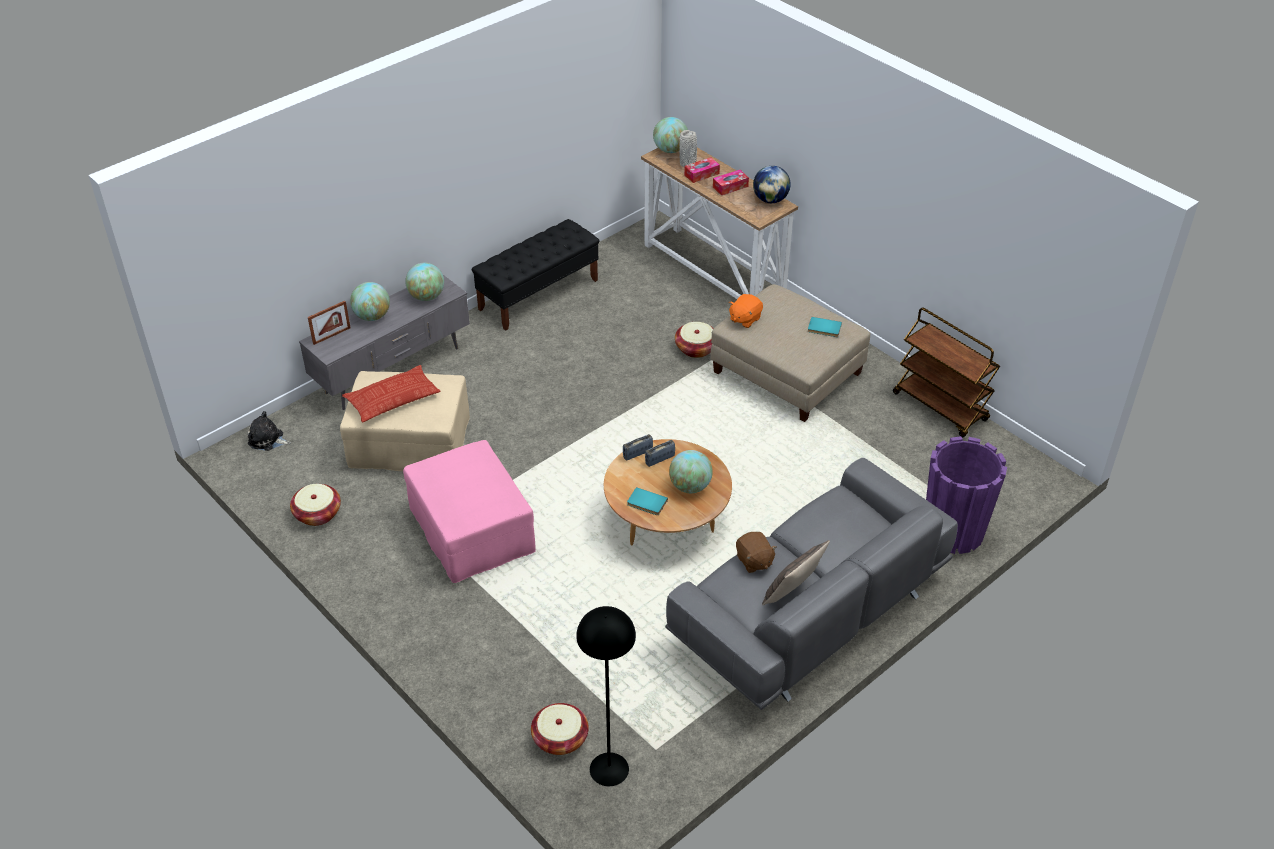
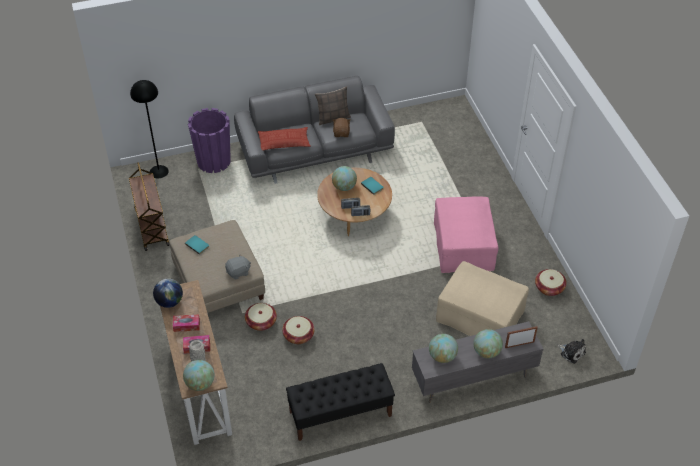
camera: 155 degrees left, 5 degrees up
pillow [342,365,441,422] -> pillow moved to [258,127,311,150]
basket [531,703,589,755] -> basket moved to [282,316,315,344]
black floor lamp [576,606,636,786] -> black floor lamp moved to [130,80,169,179]
orange plush toy [729,294,763,328] -> grey plush toy [225,255,251,279]

